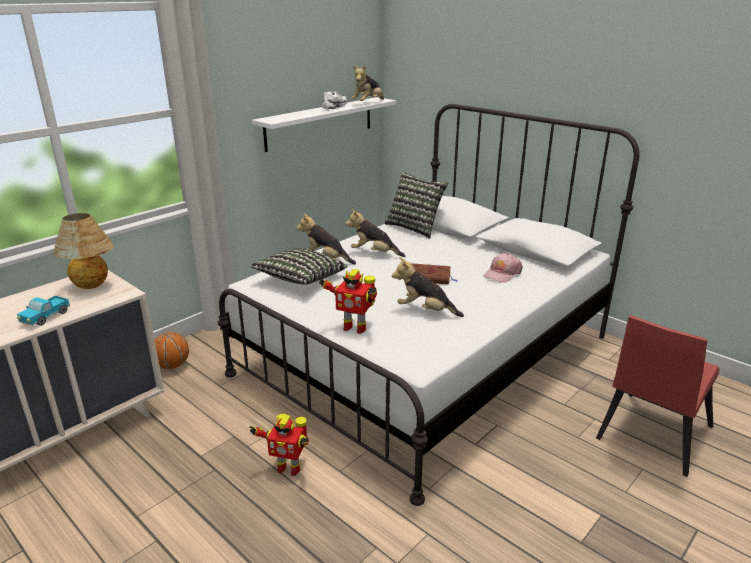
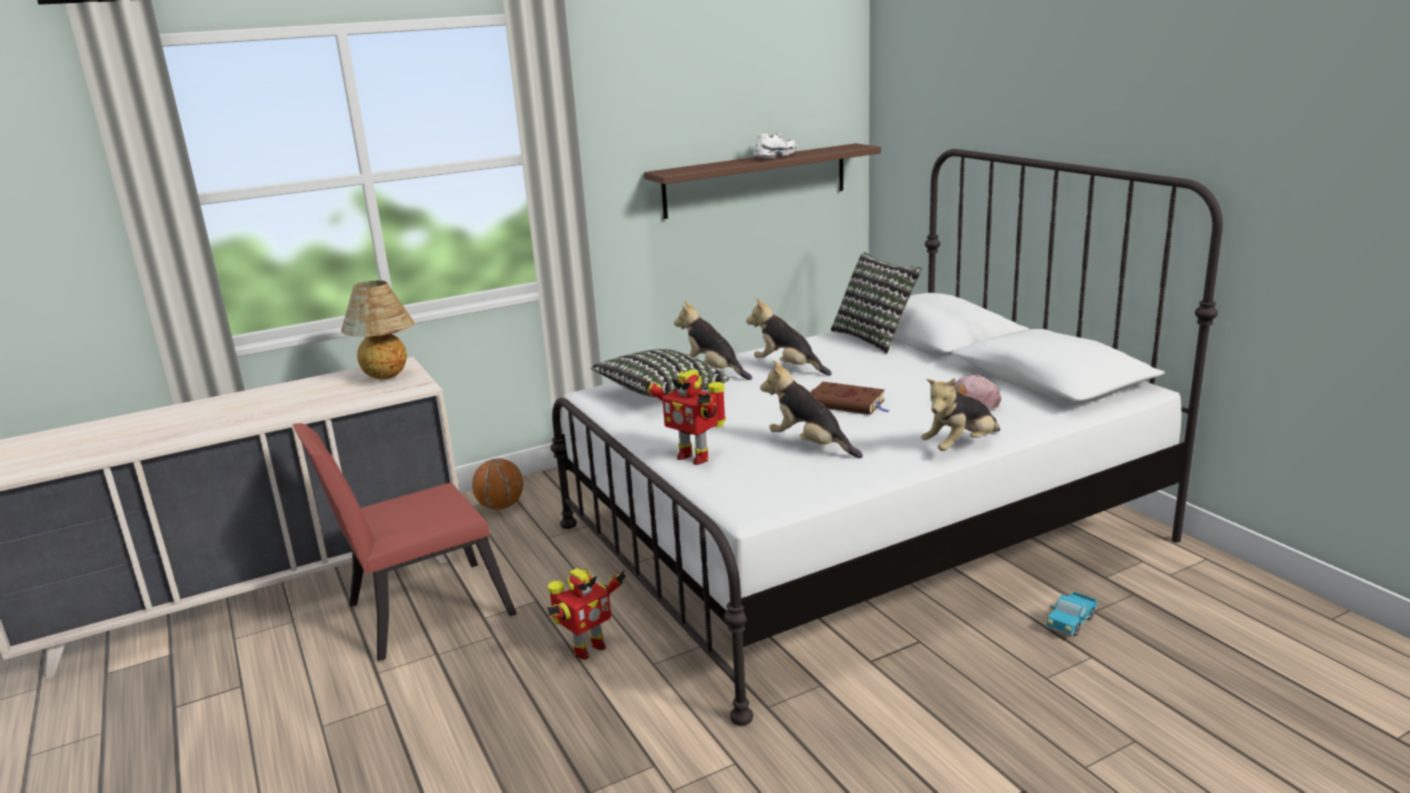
camera: 20 degrees right, 5 degrees down
toy truck [17,296,70,326] -> toy truck moved to [1046,592,1097,636]
toy robot [249,414,309,476] -> toy robot turned 75 degrees counterclockwise [547,568,626,659]
white shelf [252,97,396,152] -> brown shelf [644,143,881,219]
plush toy [351,65,384,101] -> plush toy moved to [921,378,1000,451]
red chair [596,315,720,477] -> red chair moved to [293,423,517,661]

